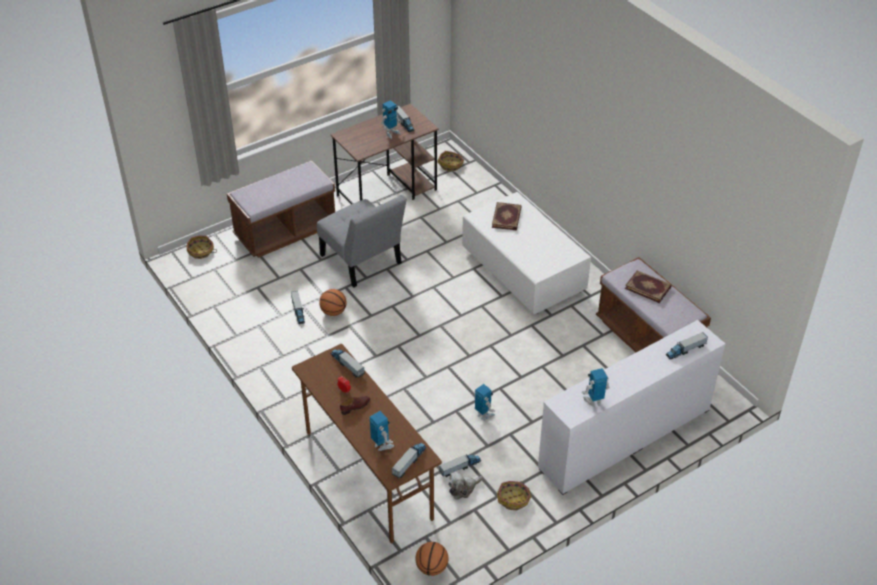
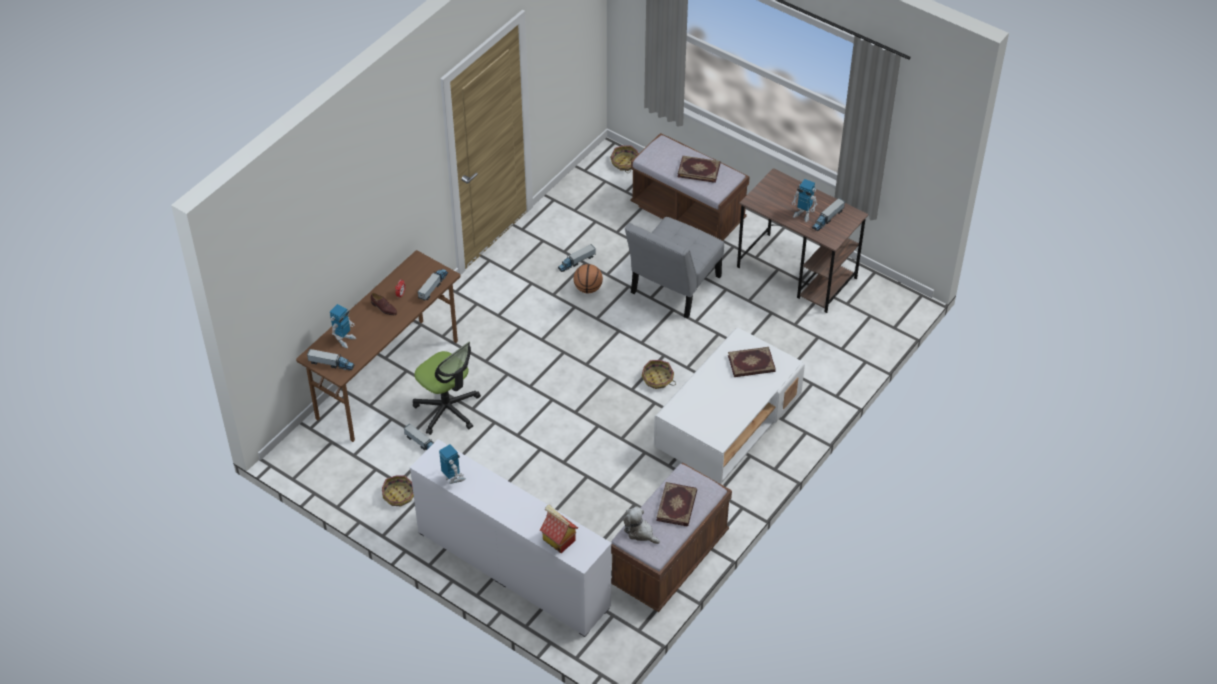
camera: 70 degrees right, 5 degrees up
basketball [415,542,449,576] -> none
basket [437,151,464,171] -> basket moved to [642,360,676,389]
plush toy [448,471,483,500] -> plush toy moved to [623,507,660,544]
toy robot [474,384,495,420] -> none
toy truck [666,332,708,359] -> toy house [540,505,578,553]
none -> office chair [413,341,481,435]
none -> book [678,156,721,183]

